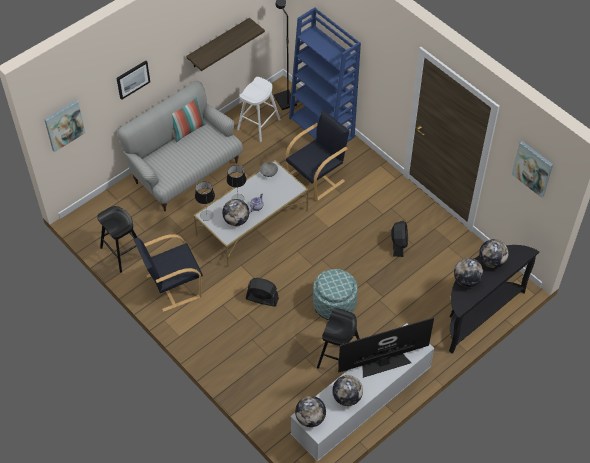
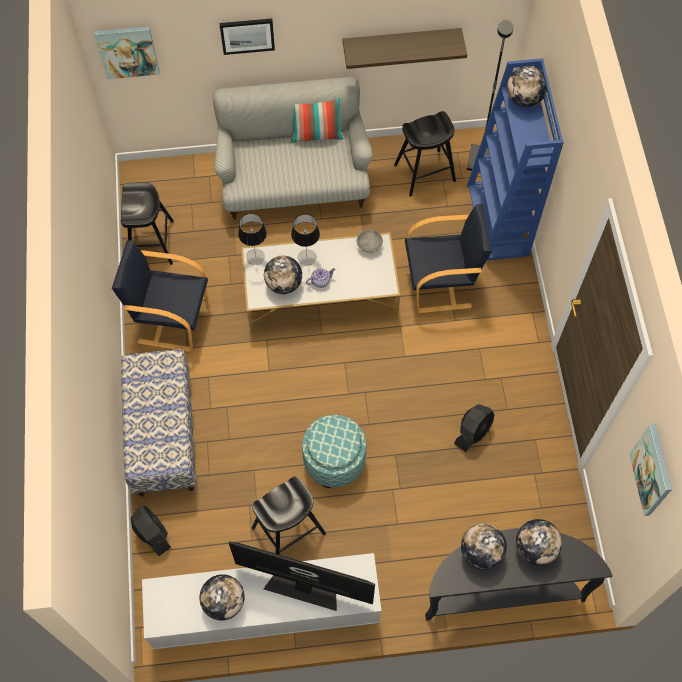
camera: 35 degrees right, 10 degrees up
white stool [237,77,281,142] -> black stool [394,111,456,197]
black fan [246,278,279,307] -> black fan moved to [131,506,171,556]
globe [295,396,326,427] -> globe moved to [507,66,547,107]
none -> bench [121,349,196,497]

